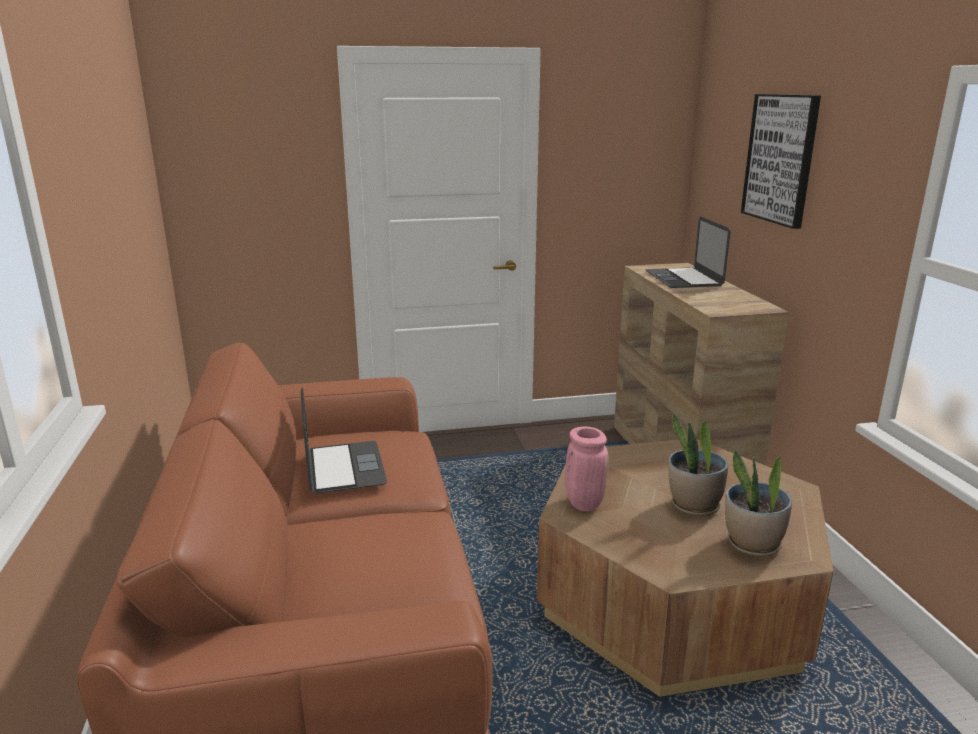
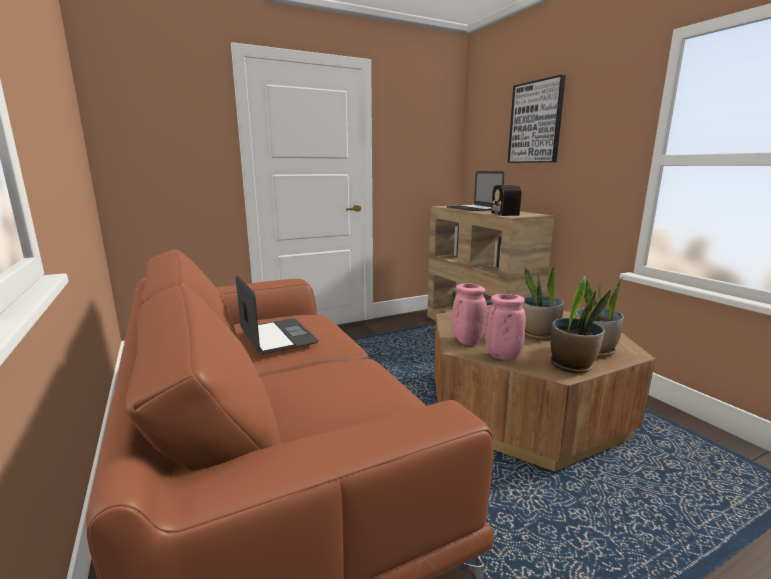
camera: 15 degrees left, 5 degrees down
none -> pink vase [485,294,526,360]
none -> radio [487,185,522,216]
none -> potted plant [550,276,612,373]

